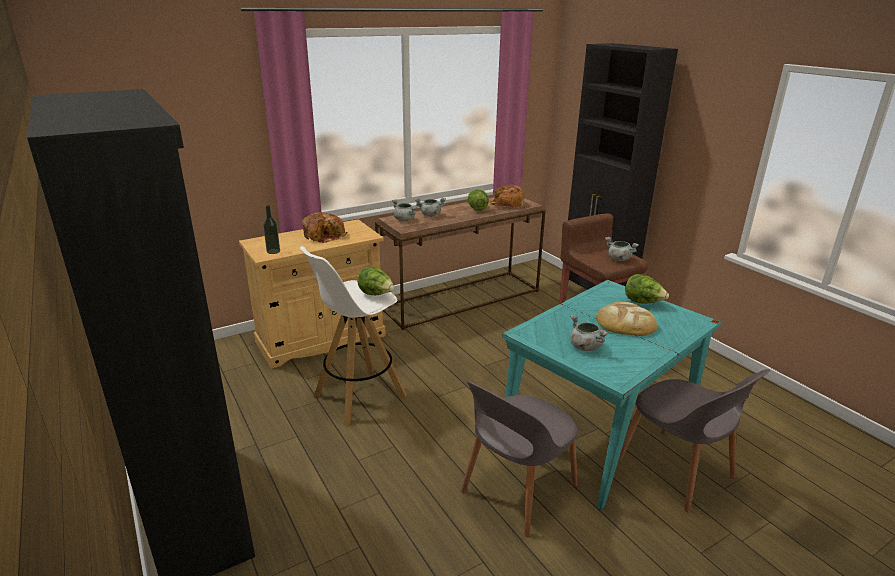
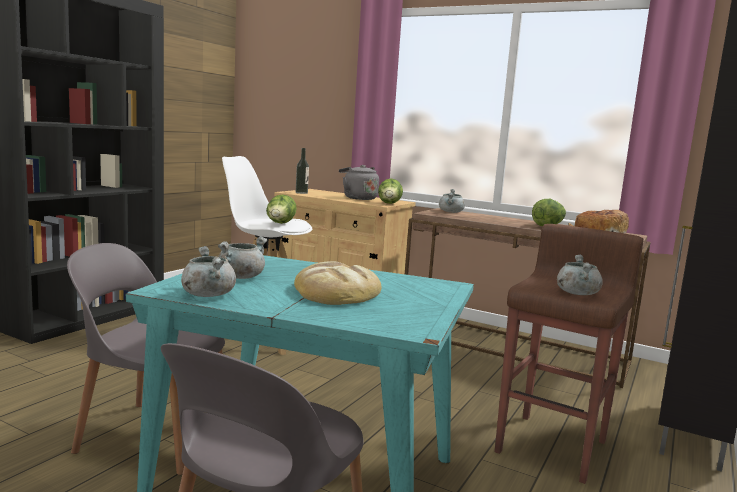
camera: 60 degrees right, 15 degrees down
bread [302,212,348,243] -> grey kettle [339,165,379,200]
grey cooking pot [415,198,446,217] -> grey cooking pot moved to [181,246,236,297]
lettuce [625,274,669,304] -> lettuce moved to [378,178,403,204]

